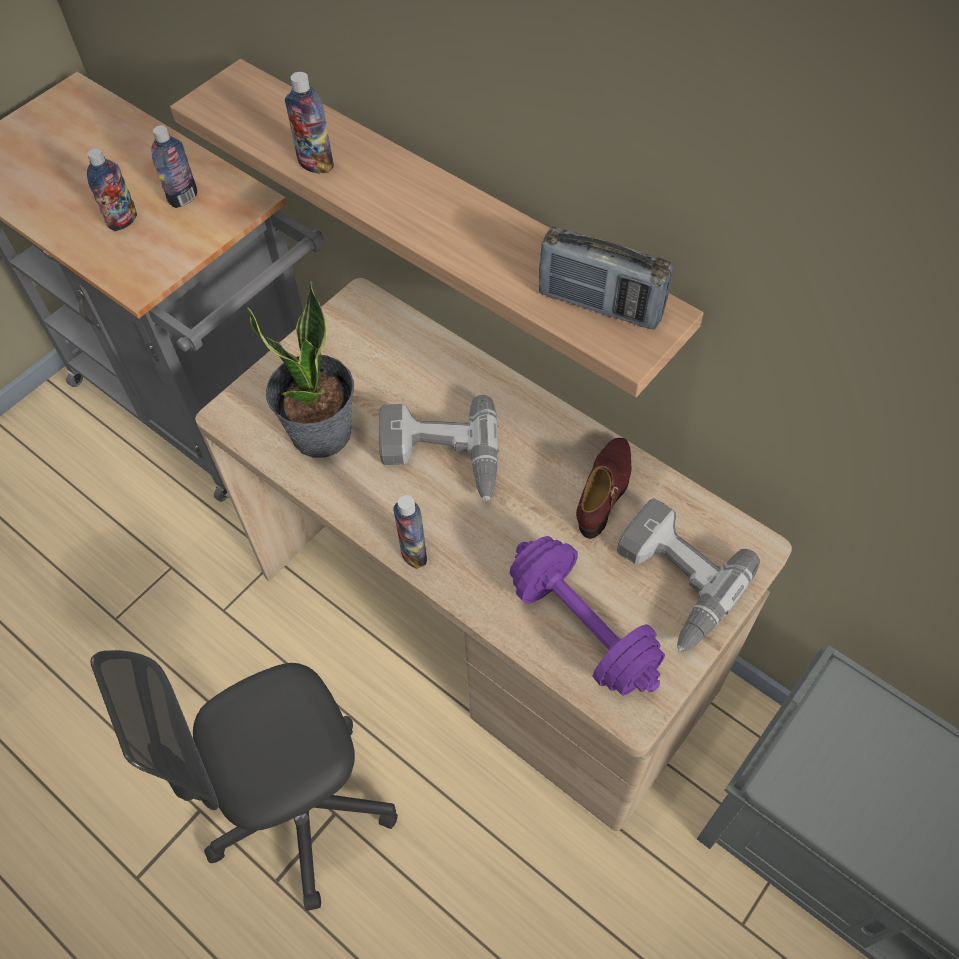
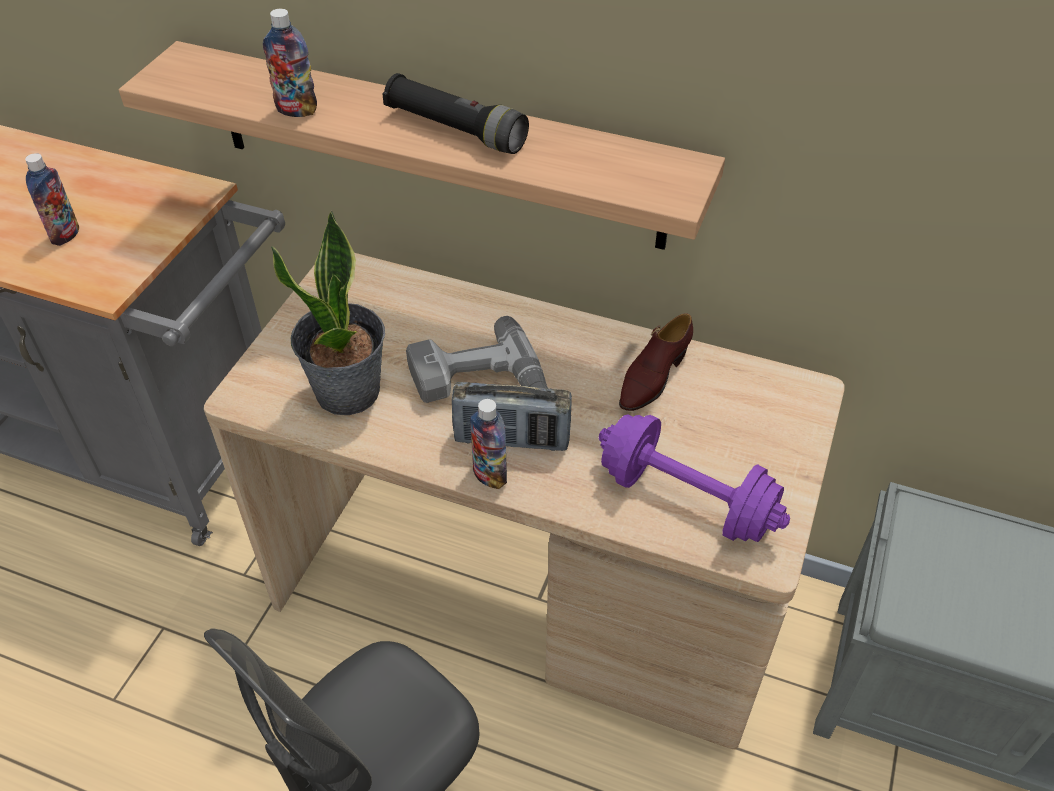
camera: 20 degrees left, 10 degrees down
bottle [151,125,197,208] -> none
radio [539,227,673,330] -> radio moved to [452,382,572,451]
brown shoe [576,438,631,539] -> brown shoe turned 150 degrees counterclockwise [619,313,693,411]
power drill [617,499,760,652] -> none
none -> black flashlight [382,73,529,154]

